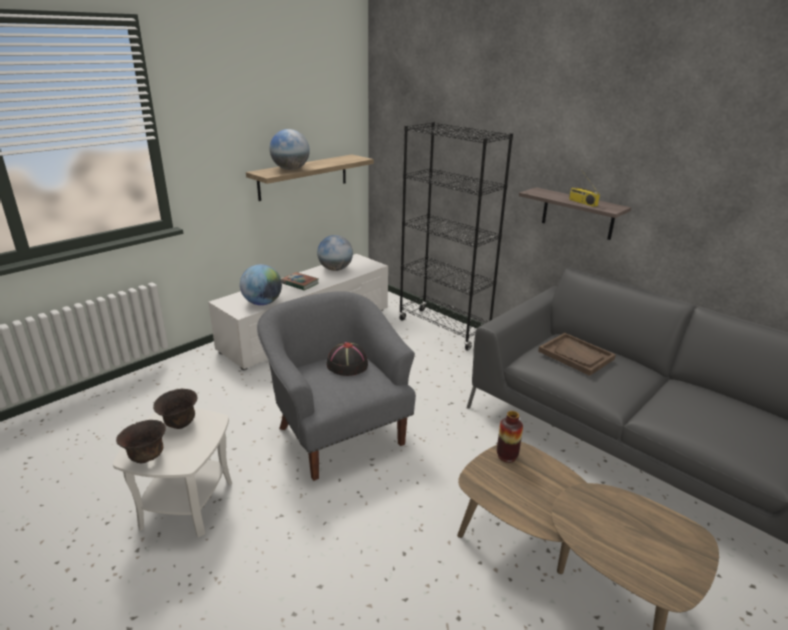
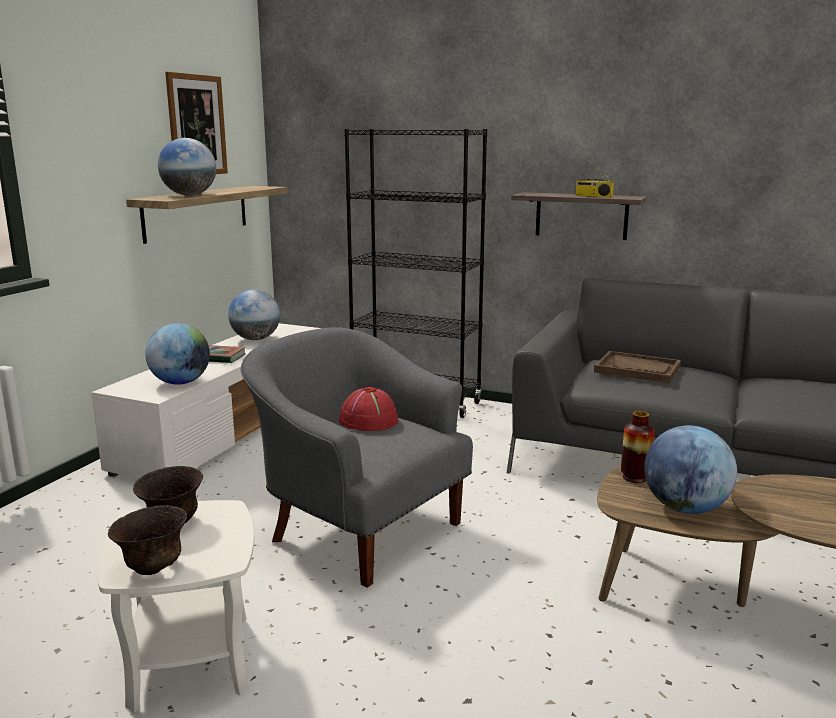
camera: 20 degrees left, 10 degrees down
black hat [326,342,368,376] -> red hat [339,387,399,431]
none -> picture [165,72,228,174]
none -> globe [644,425,737,514]

